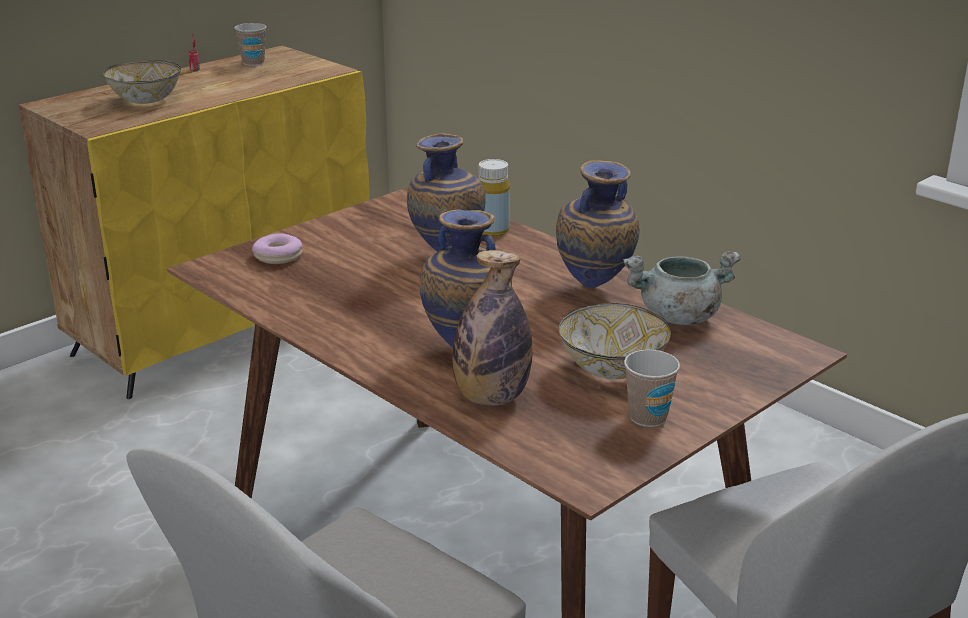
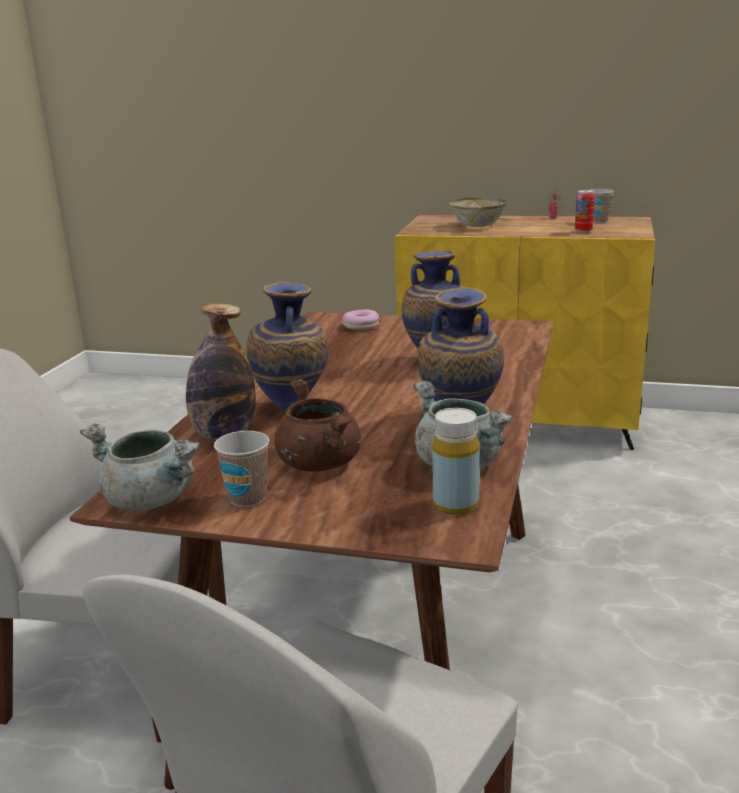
camera: 60 degrees right, 5 degrees down
yellow bottle [478,159,510,237] -> yellow bottle moved to [432,408,479,515]
bowl [559,303,671,379] -> brown cooking pot [275,379,361,472]
none -> grey cooking pot [80,423,200,511]
none -> can [575,190,595,233]

